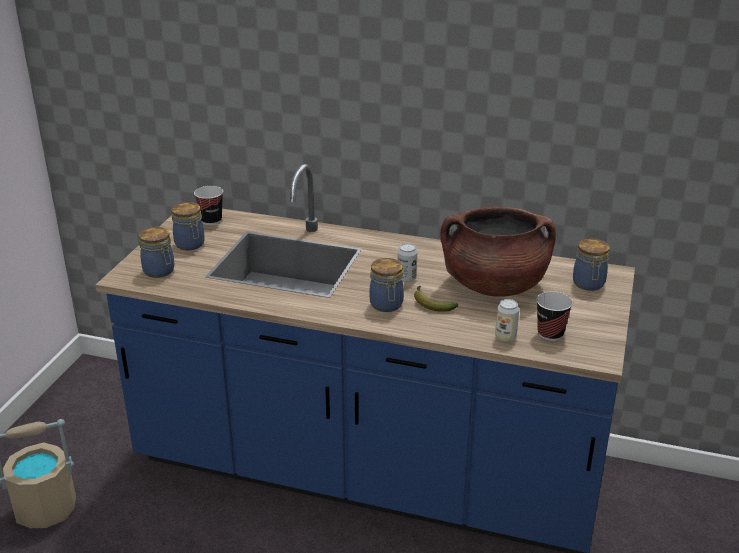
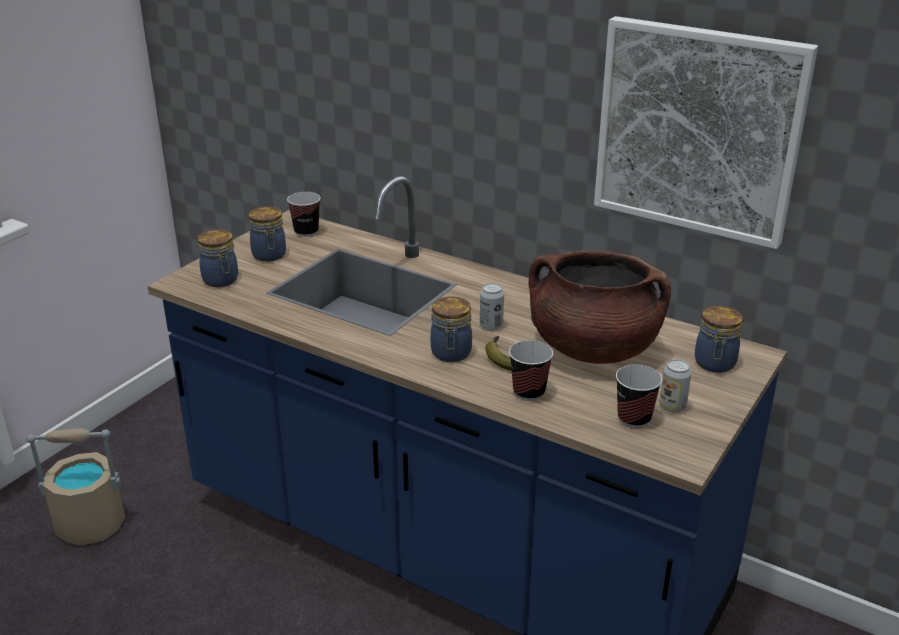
camera: 15 degrees right, 0 degrees up
can [495,299,519,342] -> can moved to [660,359,691,412]
none -> cup [509,340,553,401]
none -> picture [594,16,818,249]

